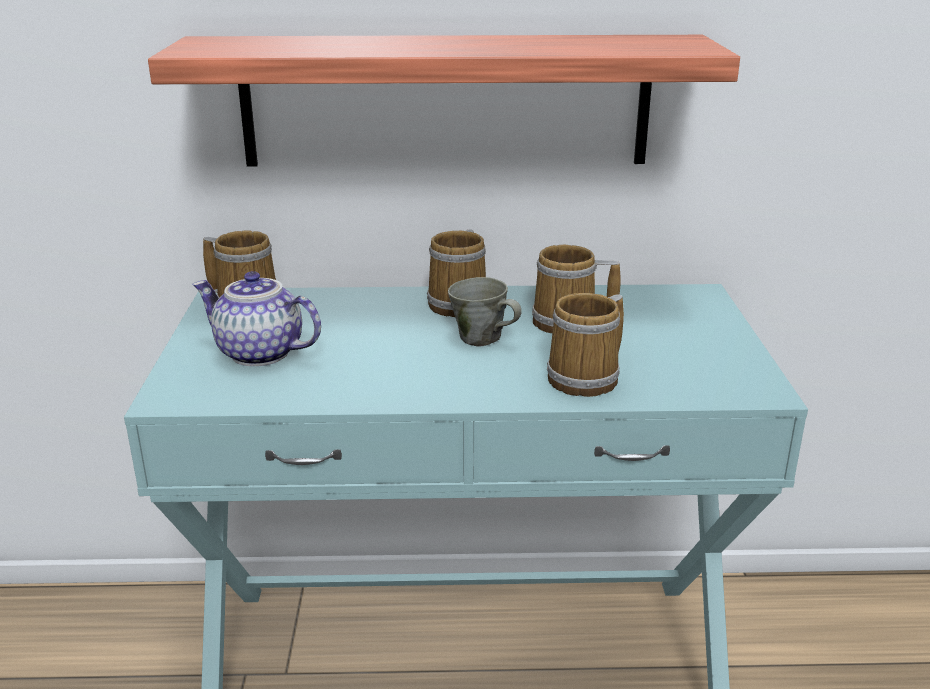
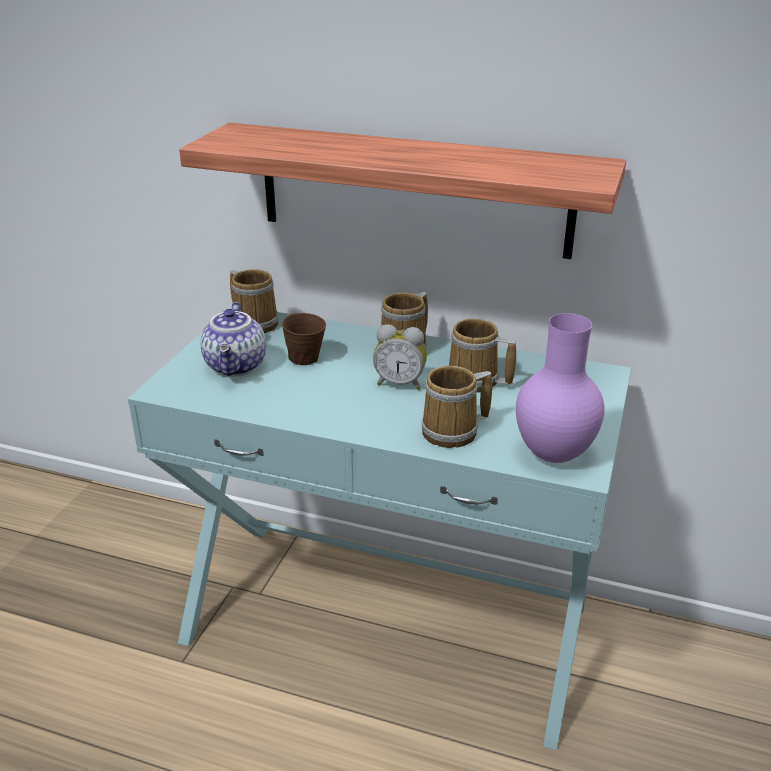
camera: 20 degrees right, 5 degrees up
teapot [192,271,321,366] -> teapot turned 135 degrees counterclockwise [200,302,266,376]
grey mug [448,277,522,347] -> alarm clock [373,324,427,390]
none -> brown mug [282,313,326,365]
none -> purple vase [516,313,605,463]

